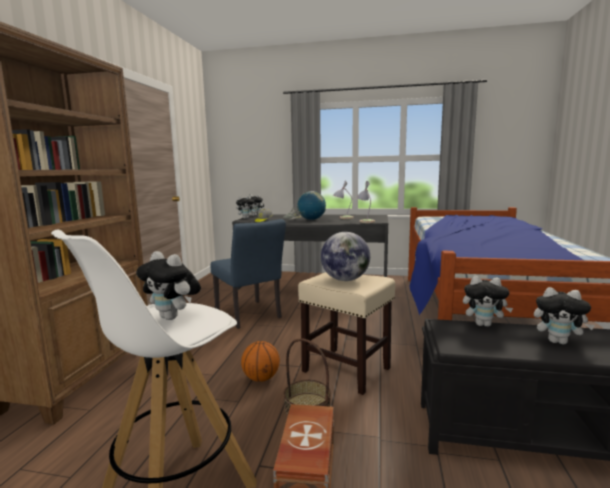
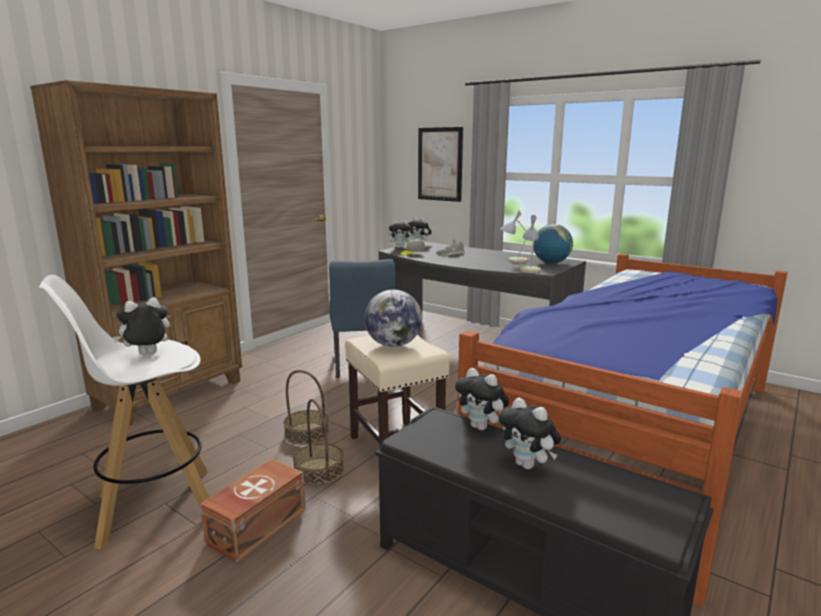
camera: 25 degrees right, 5 degrees up
plush toy [136,251,201,320] -> plush toy turned 90 degrees clockwise [112,297,170,355]
basketball [241,341,280,382] -> basket [284,370,329,445]
globe [297,191,326,220] -> globe moved to [533,224,573,264]
none -> picture [418,127,463,202]

